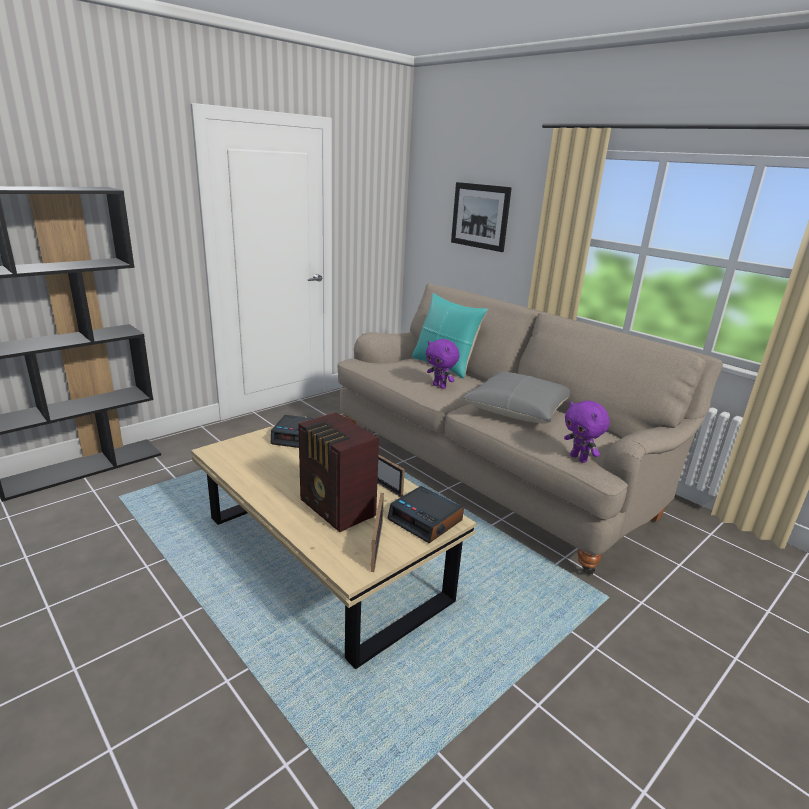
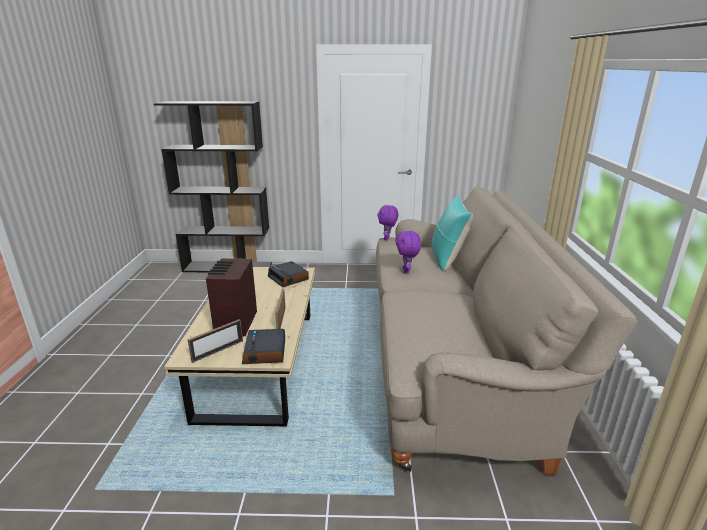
camera: 45 degrees right, 0 degrees up
picture [451,182,512,252] -> none
grey pillow [463,372,570,423] -> none
purple plush toy [564,401,610,463] -> purple plush toy moved to [378,205,398,240]

